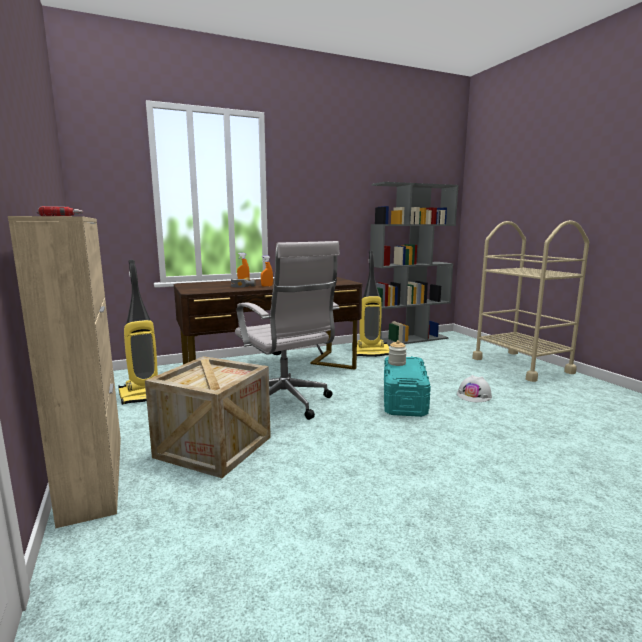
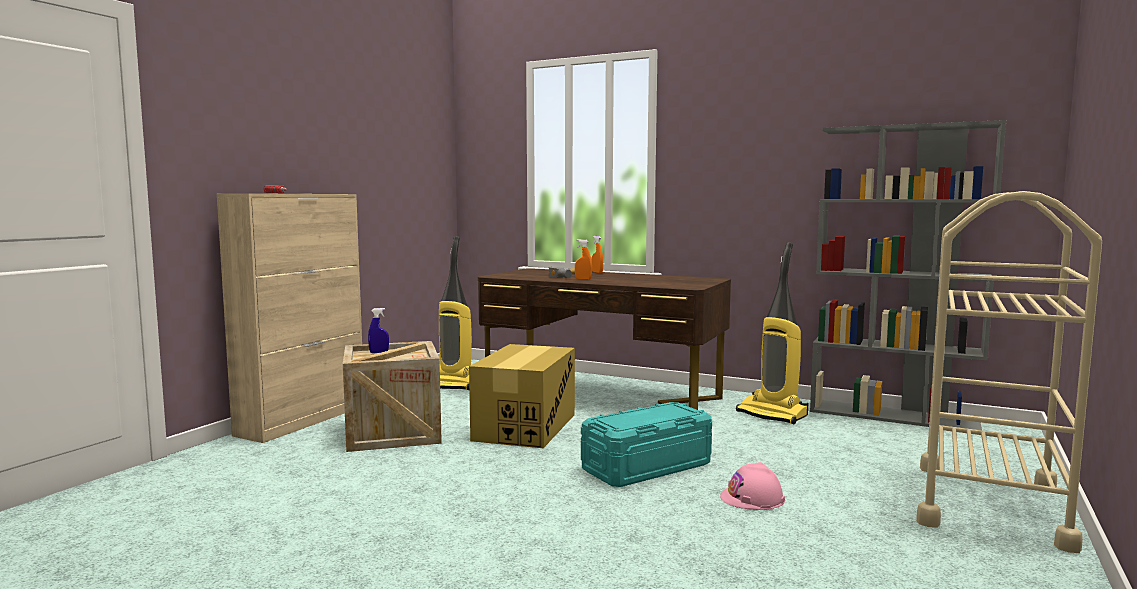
camera: 50 degrees right, 5 degrees down
white office chair [235,241,340,420] -> cardboard box [469,344,575,448]
jar [388,340,407,366] -> none
white hard hat [457,375,492,402] -> pink hard hat [720,462,785,510]
none -> blue spray bottle [368,308,389,353]

